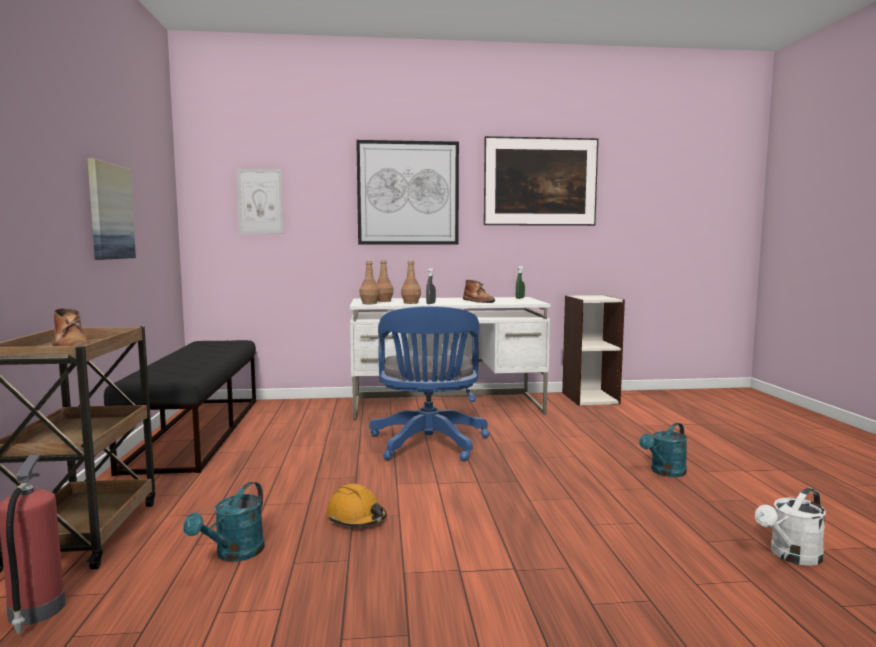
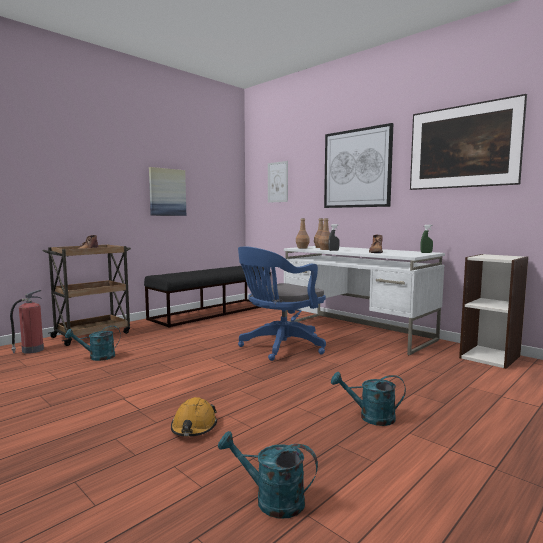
camera: 50 degrees right, 0 degrees up
orange hard hat [326,484,387,527] -> orange hard hat moved to [171,397,217,436]
white watering can [755,488,826,566] -> turquoise watering can [218,431,318,519]

